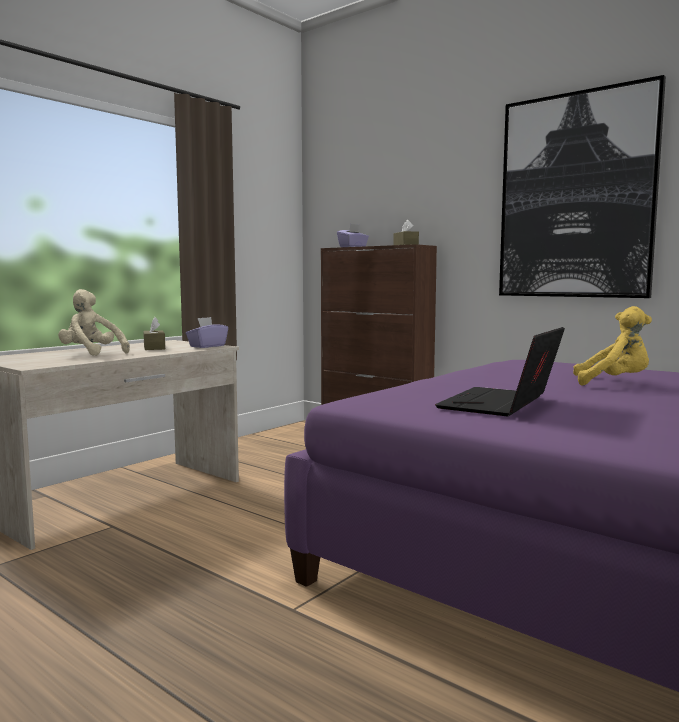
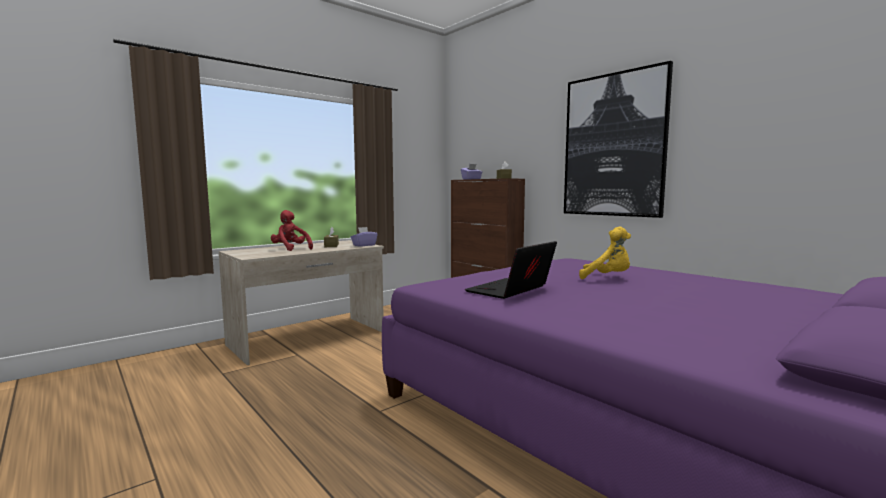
camera: 10 degrees right, 0 degrees up
beige plush toy [58,289,130,356] -> red plush toy [271,210,313,251]

